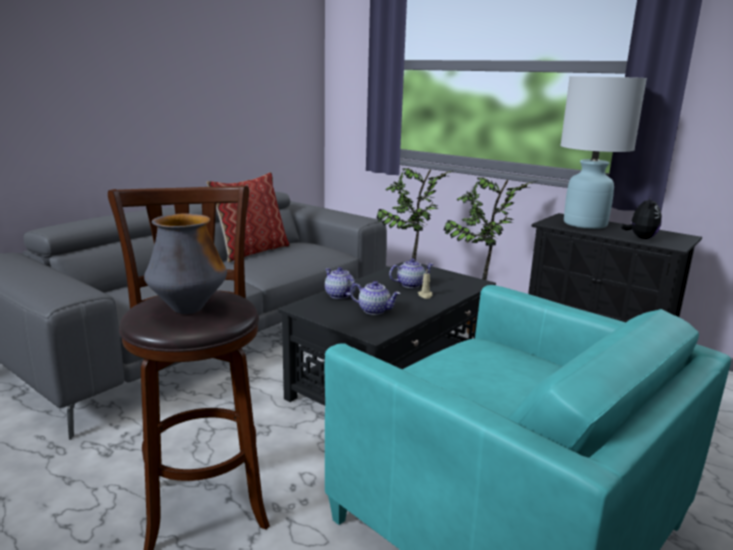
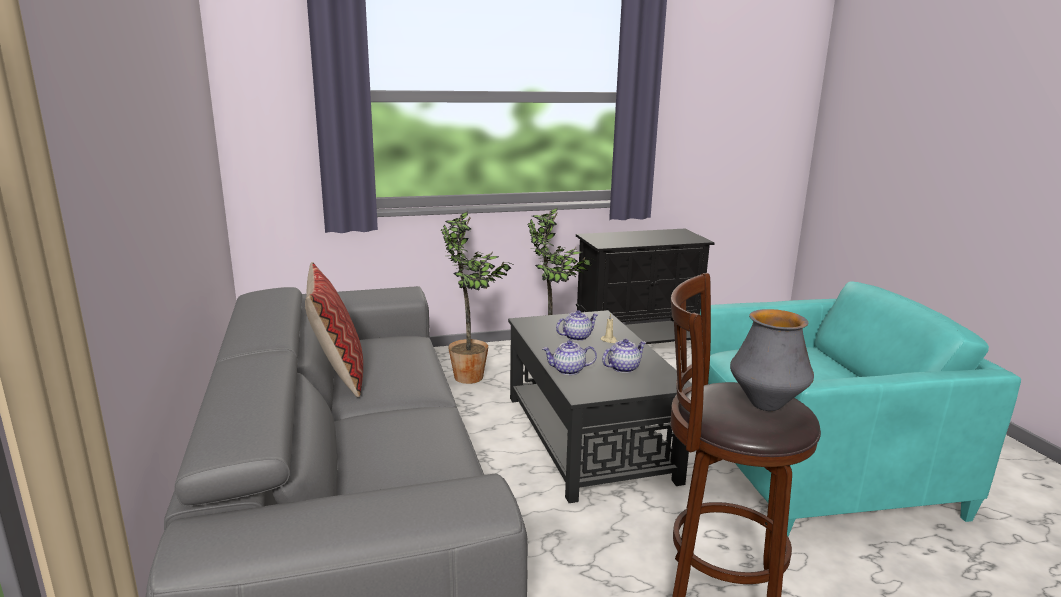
camera: 55 degrees left, 0 degrees up
teapot [389,258,434,288] -> teapot turned 45 degrees clockwise [556,310,599,341]
white table lamp [560,76,647,229] -> none
plush toy [621,196,662,239] -> none

